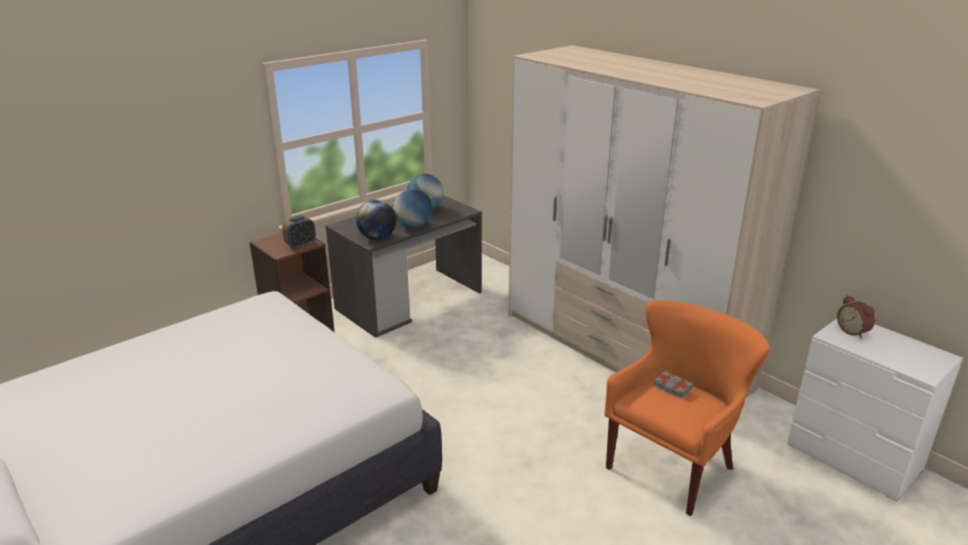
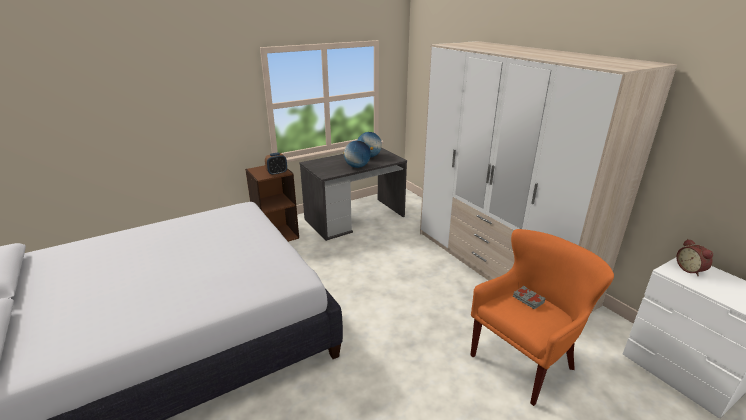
camera: 10 degrees right, 0 degrees up
globe [356,199,397,240] -> none

